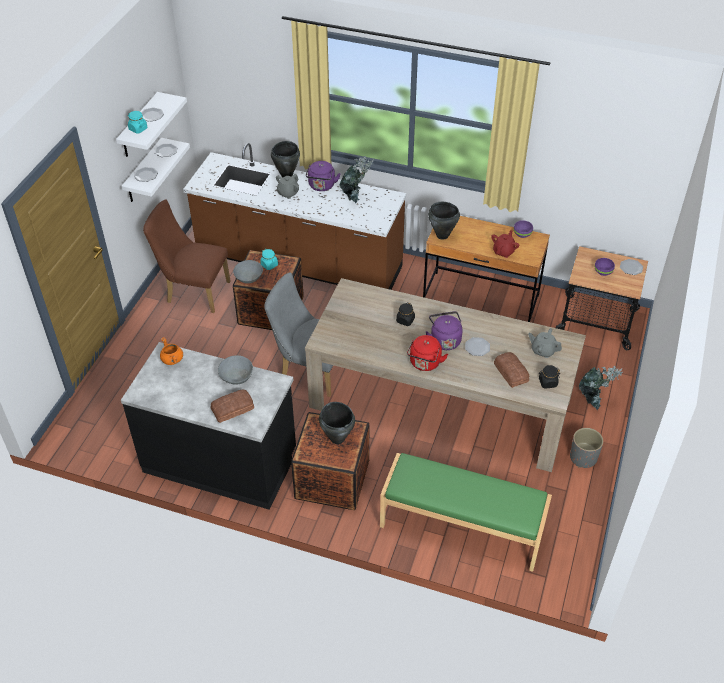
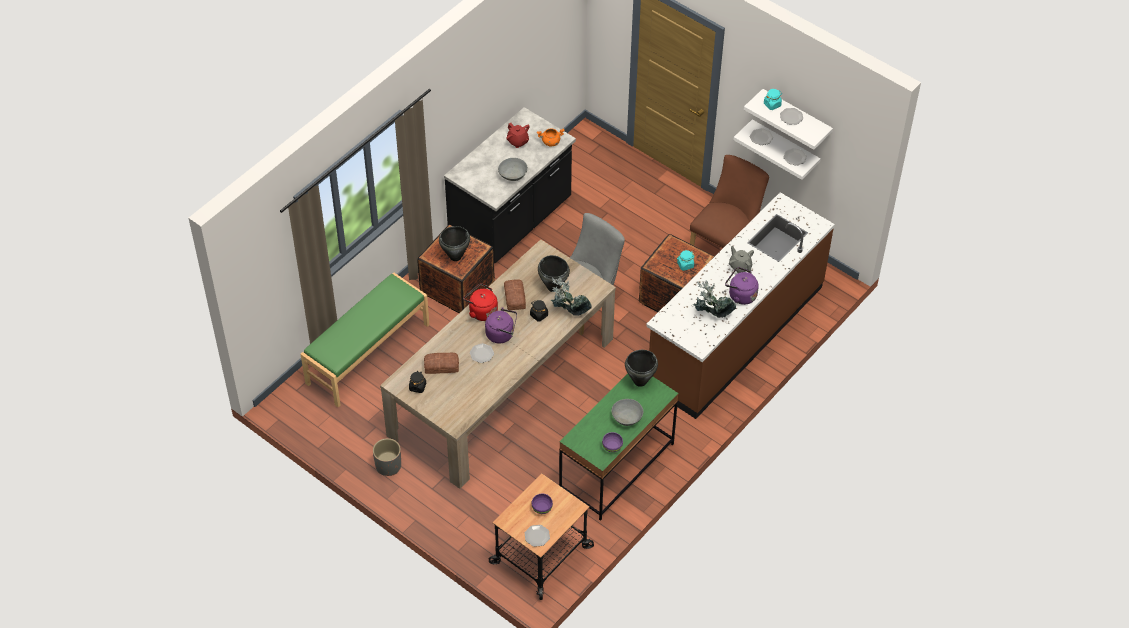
camera: 110 degrees right, 5 degrees up
bread [211,390,254,423] -> bread moved to [504,279,526,310]
grey bowl [233,260,263,283] -> grey bowl moved to [611,399,643,426]
black cooking pot [271,141,300,177] -> black cooking pot moved to [538,255,570,292]
brown desk [423,216,550,322] -> green desk [559,374,679,521]
red teapot [491,230,519,258] -> red teapot moved to [506,123,530,148]
grey teapot [528,328,562,358] -> none
potted plant [579,366,623,410] -> potted plant moved to [551,277,592,316]

